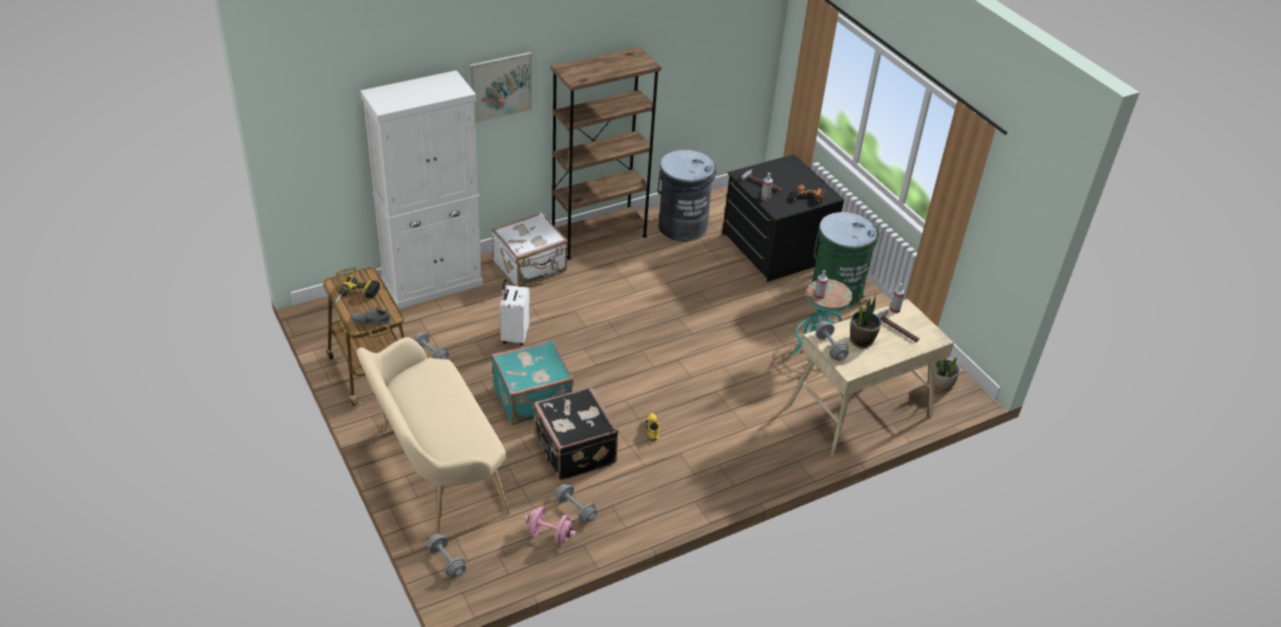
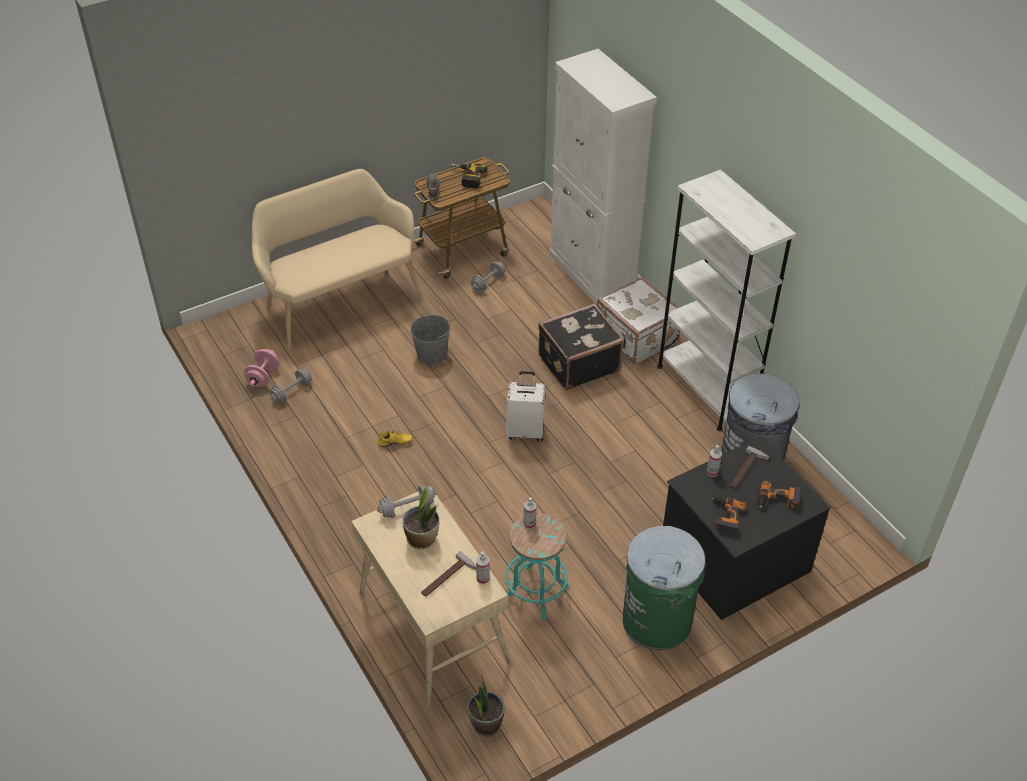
camera: 90 degrees right, 5 degrees up
grey dumbbell [427,534,466,578] -> none
picture [469,52,532,123] -> none
turquoise suitcase [492,340,574,425] -> grey bucket [410,314,450,365]
white suitcase [500,279,530,346] -> white suitcase moved to [507,371,545,442]
black suitcase [533,387,618,480] -> black suitcase moved to [538,303,624,390]
brown bookcase [551,47,661,260] -> white bookcase [657,169,796,431]
none -> power drill [758,480,801,510]

